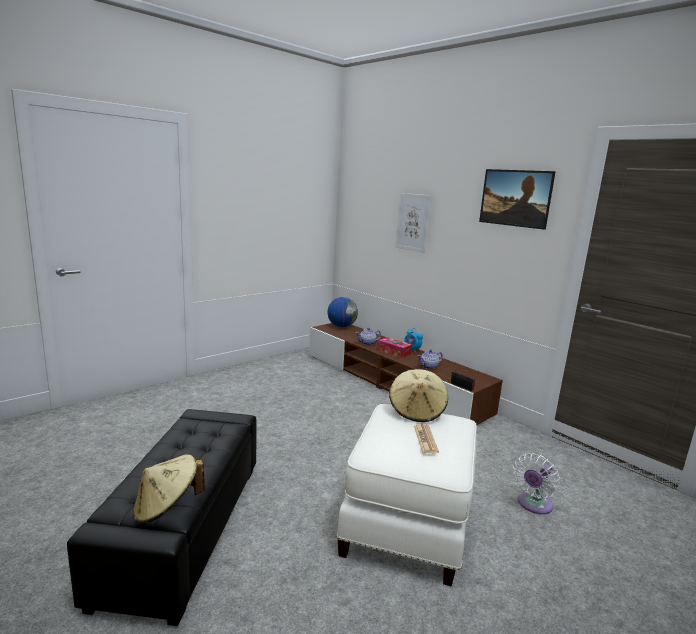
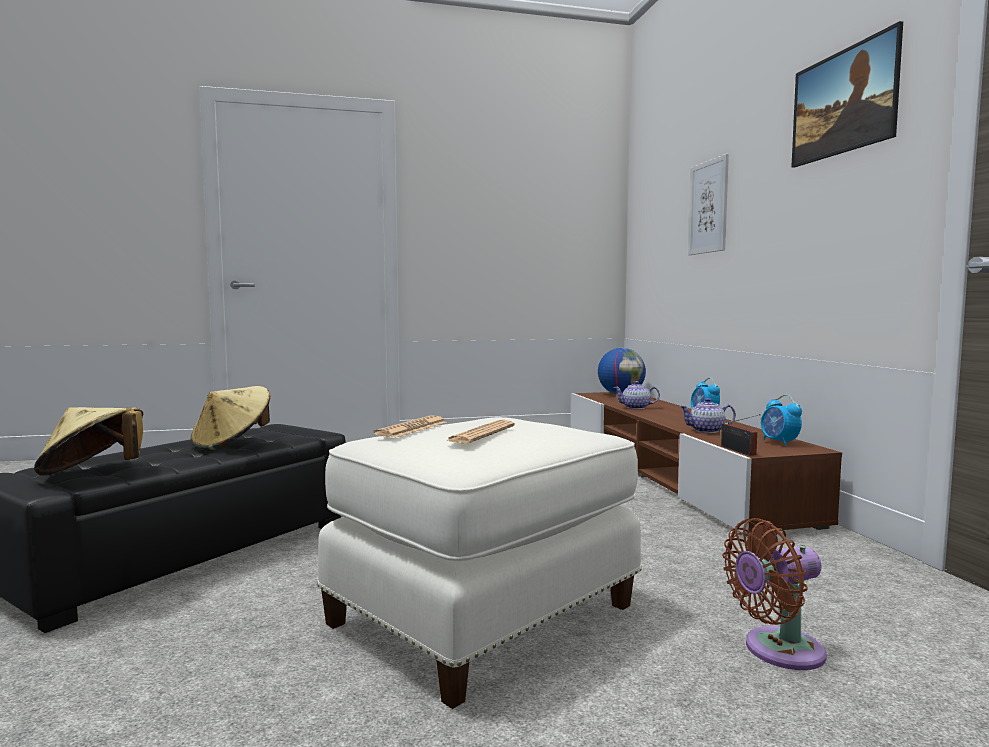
camera: 30 degrees right, 10 degrees down
tissue box [378,337,412,358] -> none
beige hat [389,369,448,422] -> beige hat moved to [191,386,270,451]
white fan [513,453,560,515] -> brown fan [723,518,827,670]
none -> newspaper [373,415,447,437]
none -> alarm clock [761,395,802,446]

